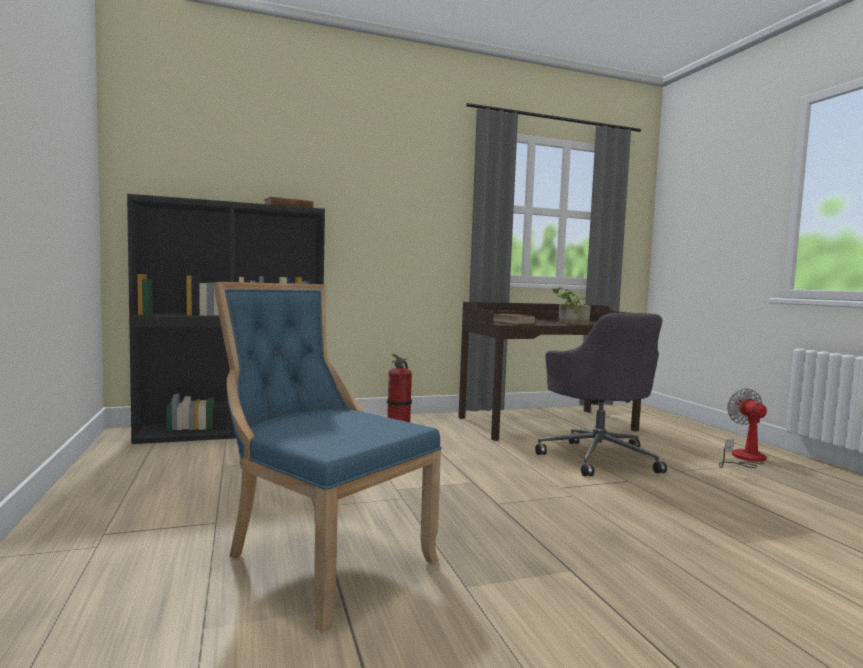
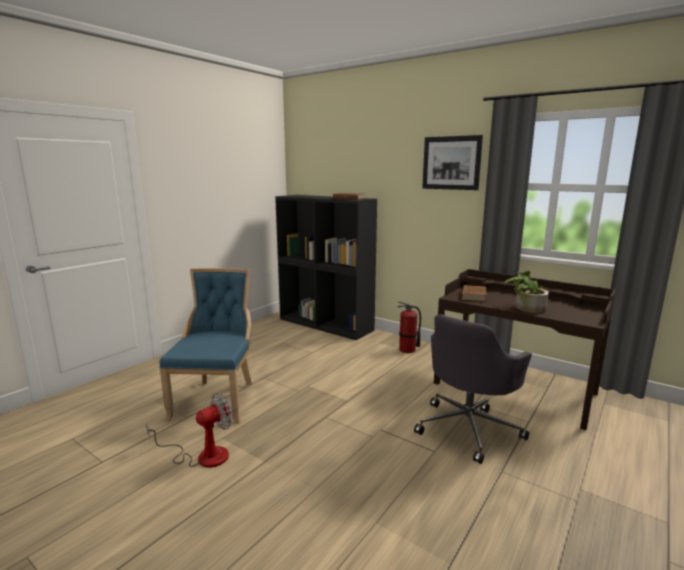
camera: 55 degrees right, 10 degrees up
fan [719,388,767,468] -> fan moved to [146,393,233,468]
none -> picture [422,135,483,190]

